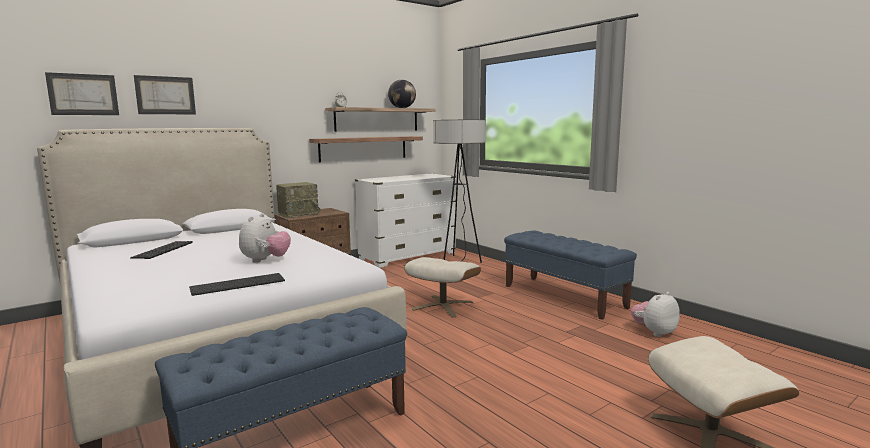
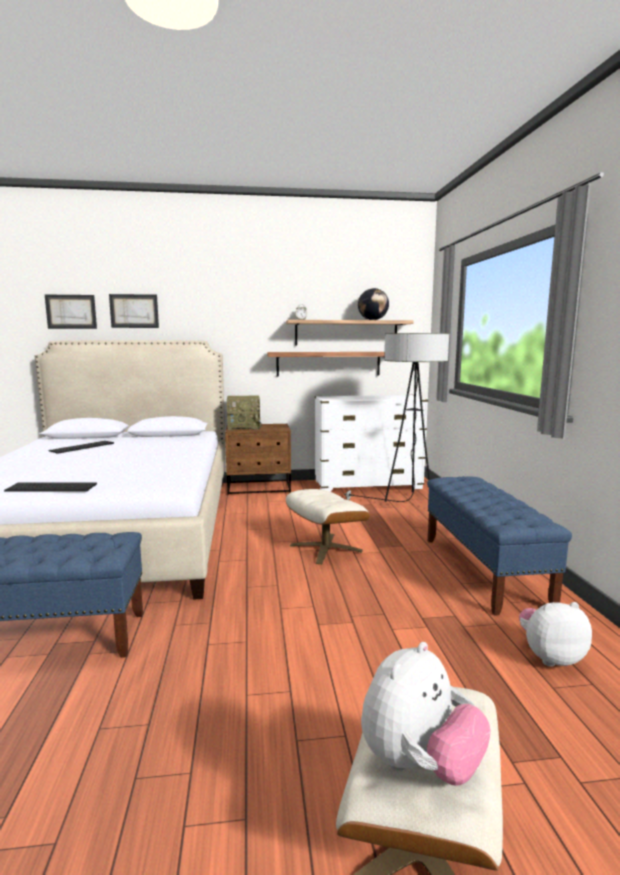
camera: 30 degrees right, 0 degrees up
plush toy [239,213,291,263] -> plush toy moved to [361,642,491,786]

